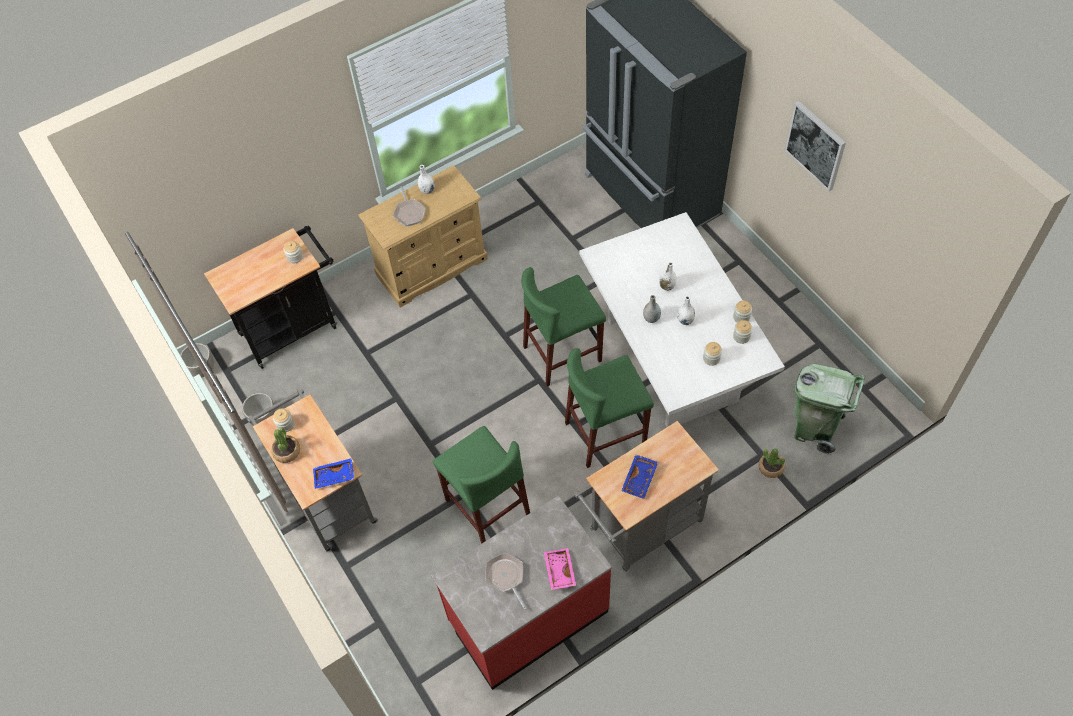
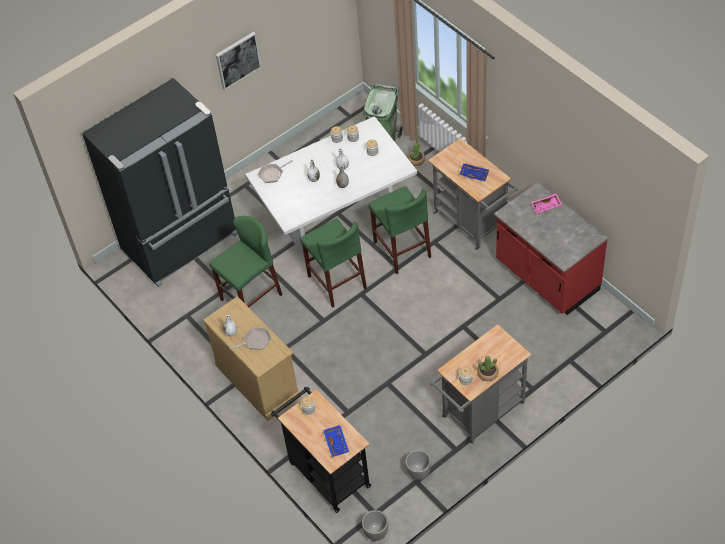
camera: 95 degrees left, 5 degrees down
blue tray [313,458,354,489] -> blue tray moved to [323,425,349,457]
green stool [433,426,530,544] -> green stool moved to [209,216,282,307]
frying pan [485,552,527,610] -> frying pan moved to [258,160,292,183]

